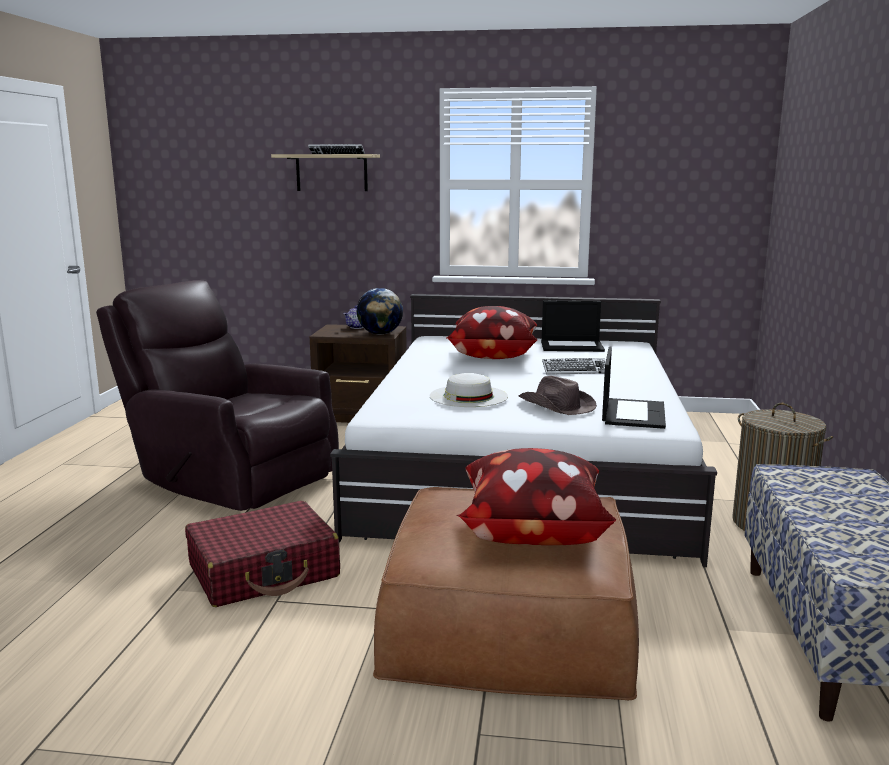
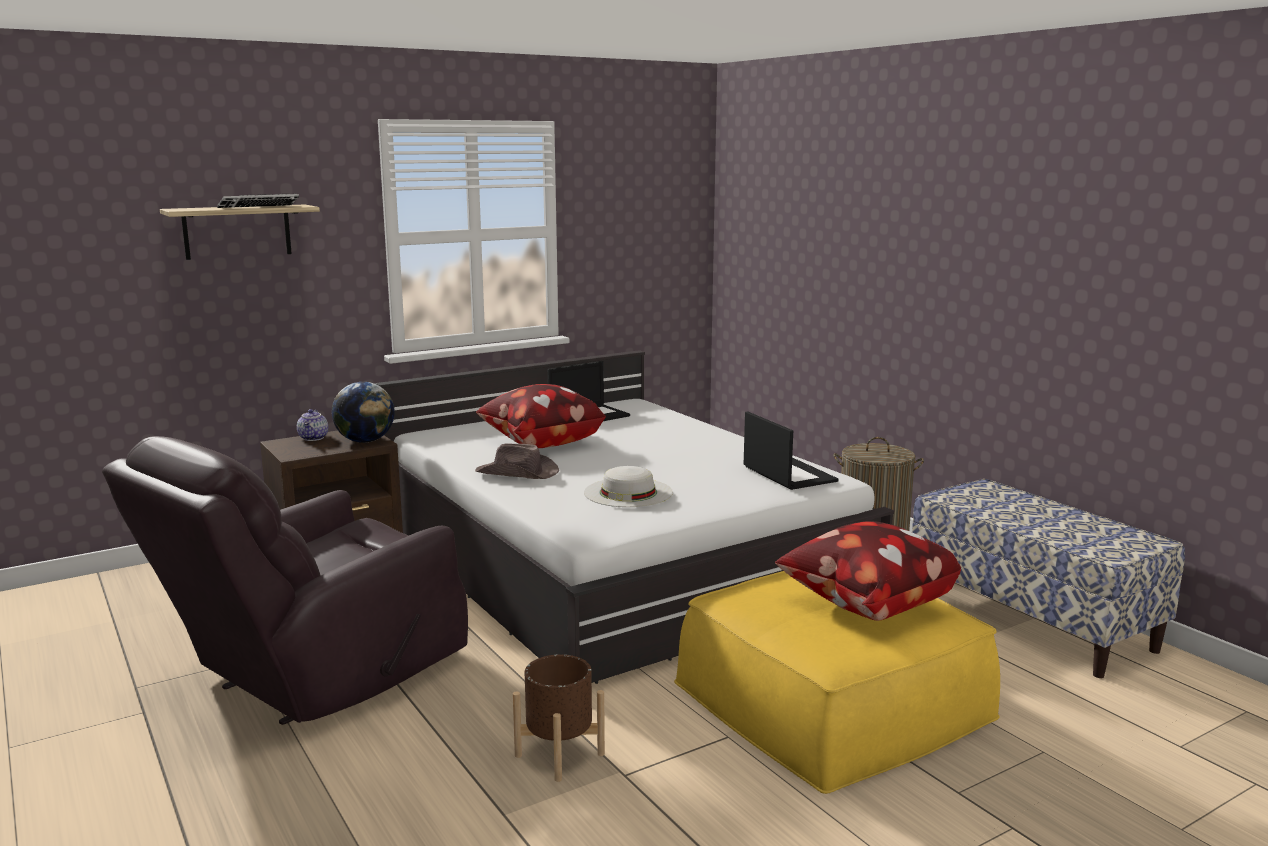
camera: 40 degrees left, 0 degrees up
brown armchair [96,280,339,511] -> brown armchair turned 45 degrees counterclockwise [102,436,468,725]
red suitcase [185,501,340,607] -> brown planter [513,654,605,782]
brown ottoman [373,487,639,700] -> yellow ottoman [674,571,1000,794]
brown hat [519,376,597,415] -> brown hat moved to [475,444,559,479]
keyboard [542,358,606,375] -> none

